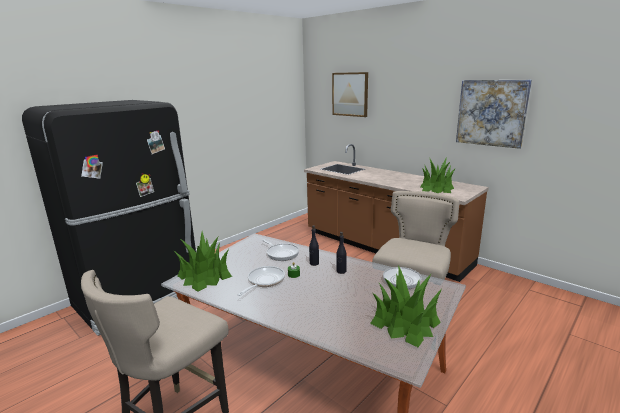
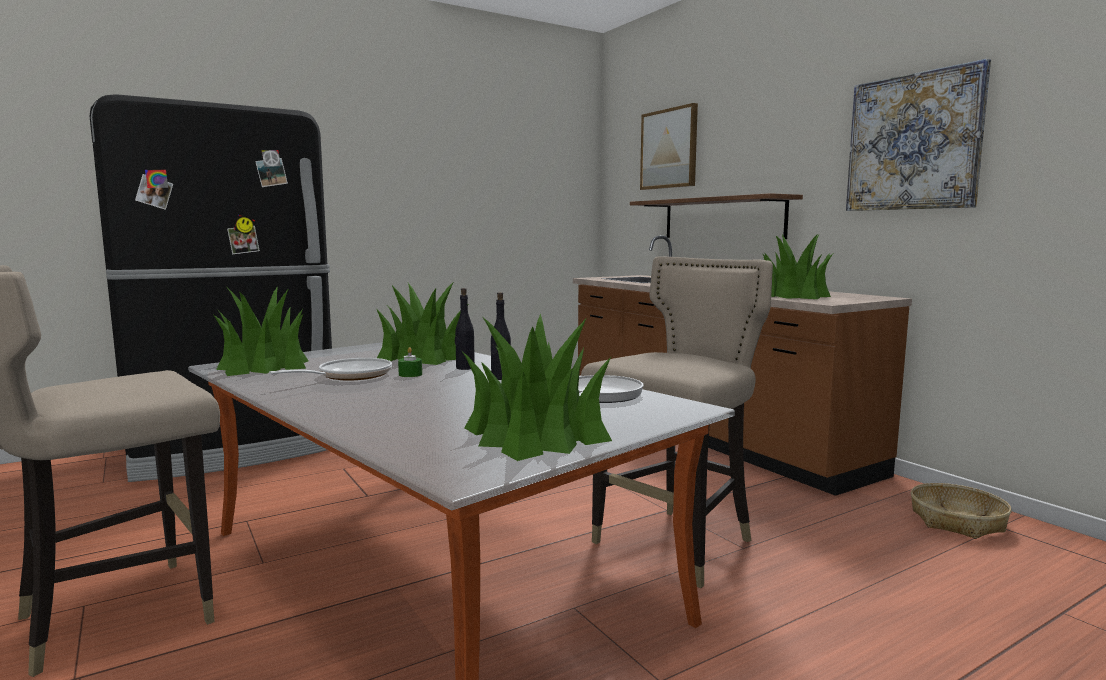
camera: 15 degrees right, 10 degrees down
frying pan [262,239,299,261] -> potted plant [377,283,461,365]
none -> shelf [630,193,803,239]
none -> basket [911,483,1011,539]

